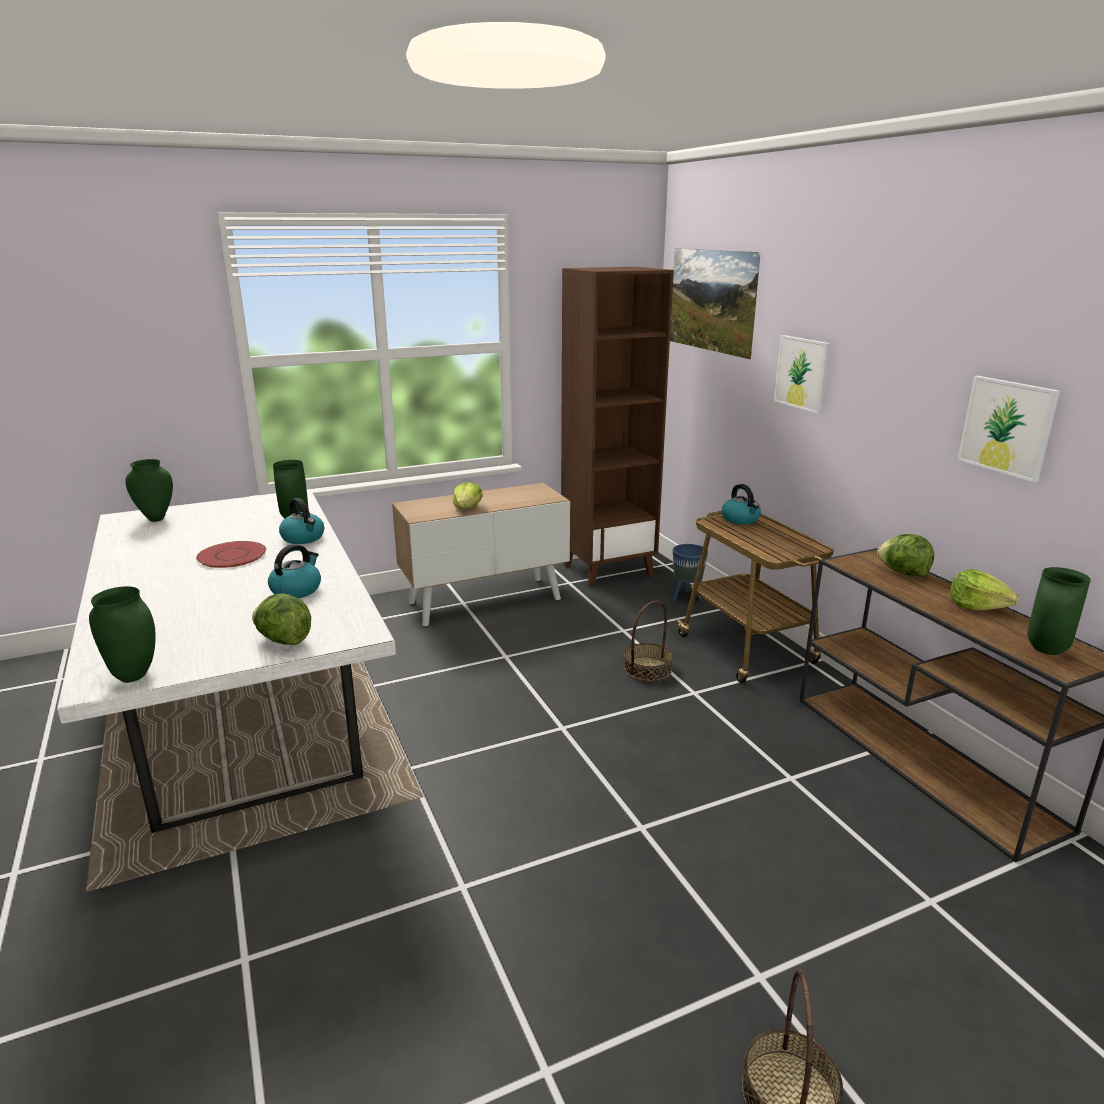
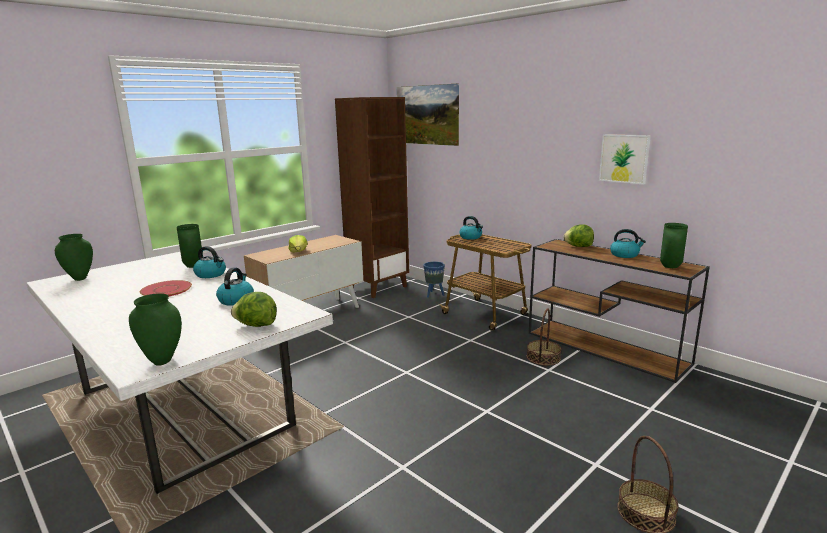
camera: 20 degrees left, 5 degrees down
basket [624,601,673,682] -> basket moved to [527,308,561,366]
picture [774,335,831,414] -> none
lettuce [950,569,1019,610] -> kettle [610,229,646,258]

